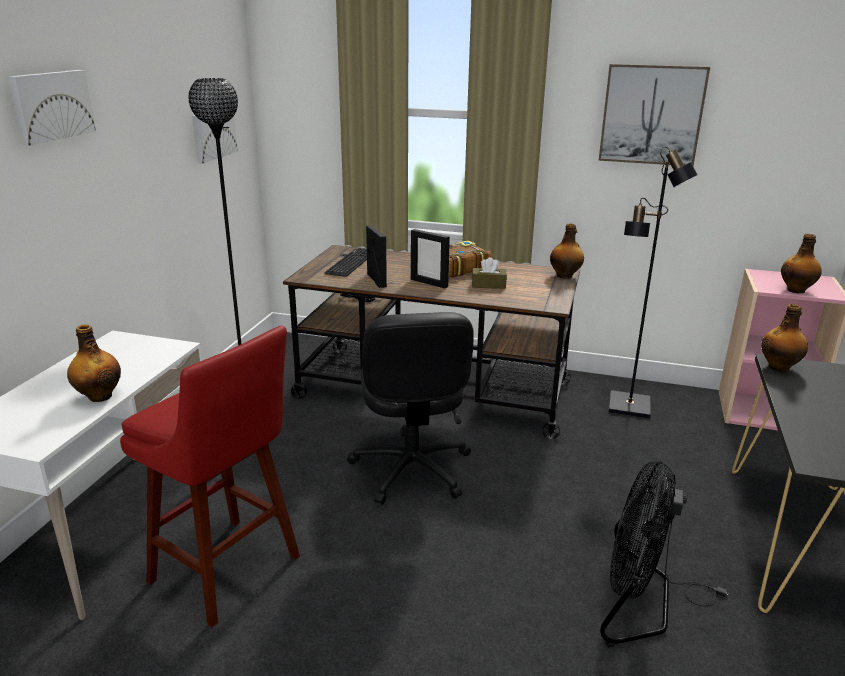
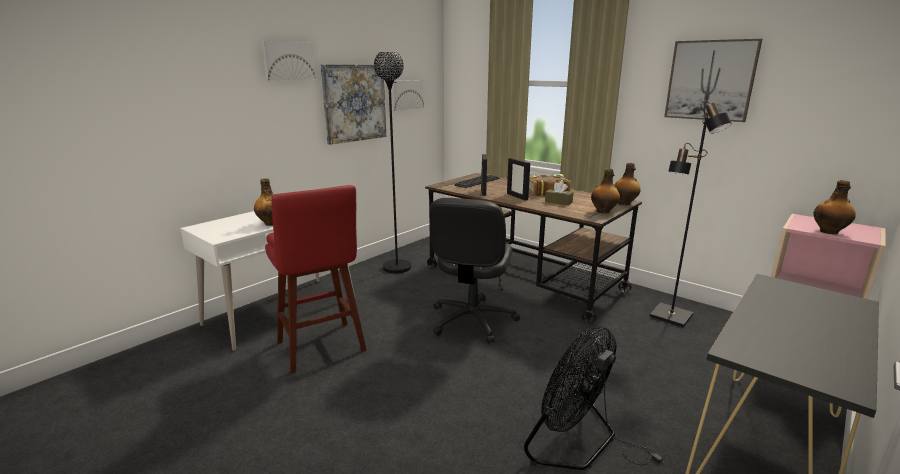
camera: 25 degrees right, 5 degrees down
bottle [761,304,808,372] -> bottle moved to [591,168,620,214]
none -> picture [321,64,386,145]

